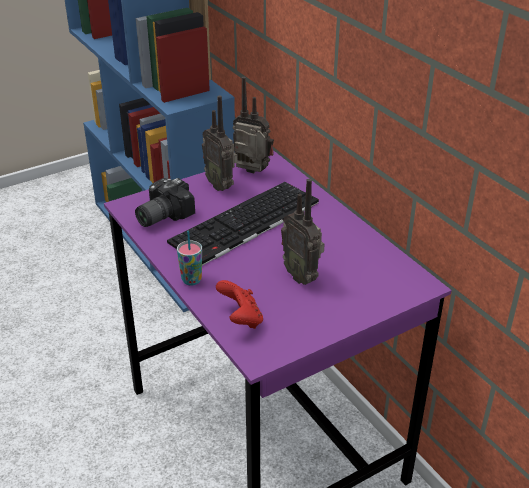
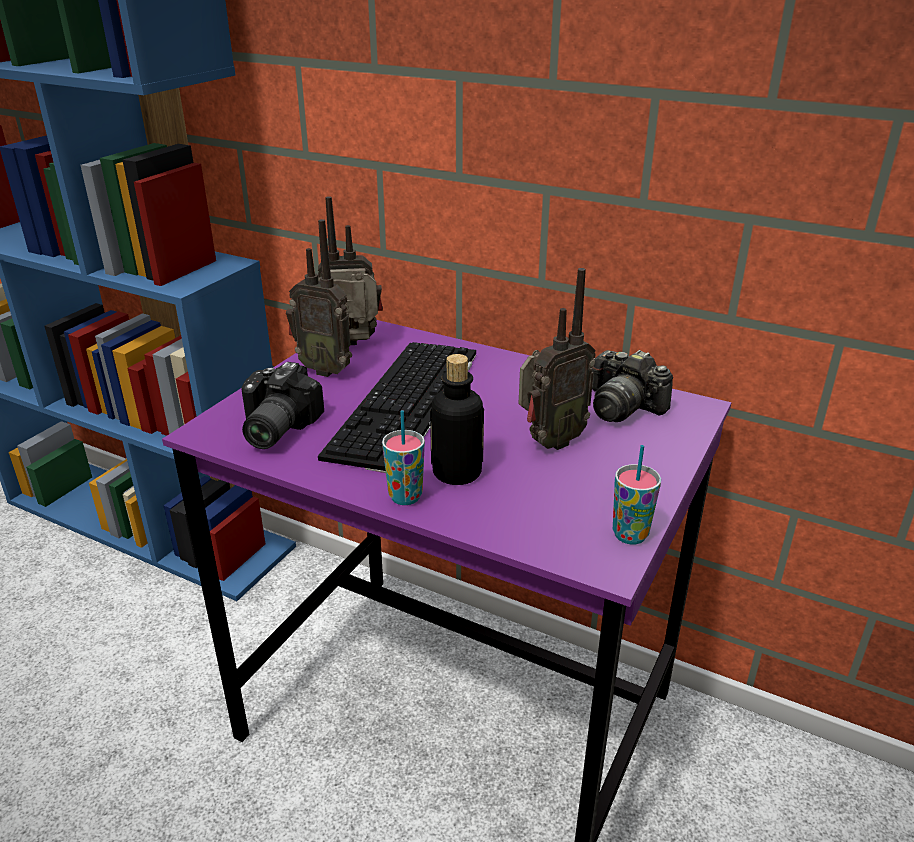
camera: 30 degrees left, 5 degrees down
red game controller [216,280,263,329] -> none
radio [281,179,325,285] -> radio turned 60 degrees counterclockwise [518,268,596,450]
none -> bottle [430,354,484,485]
none -> camera [592,350,673,422]
none -> cup [613,445,661,545]

